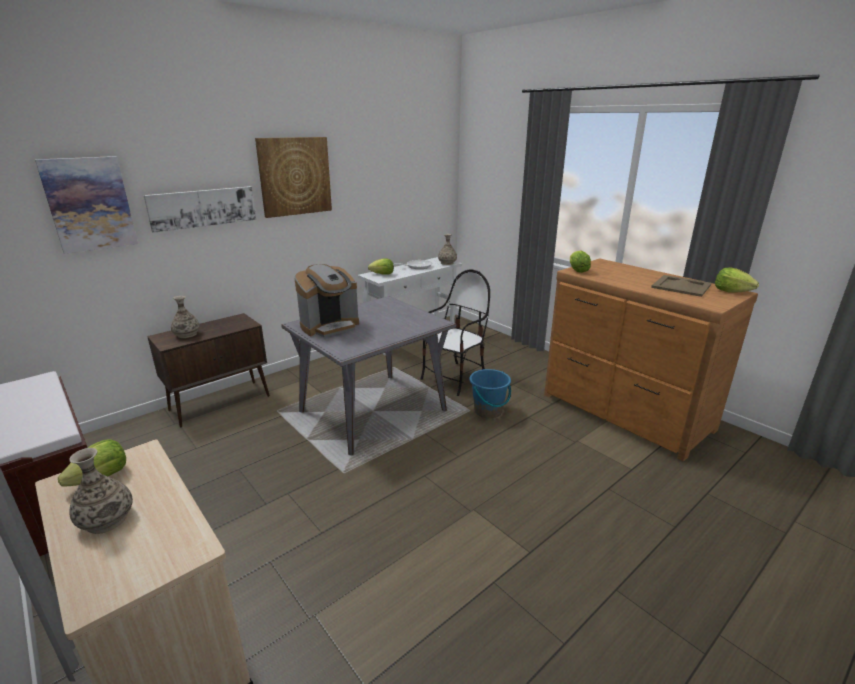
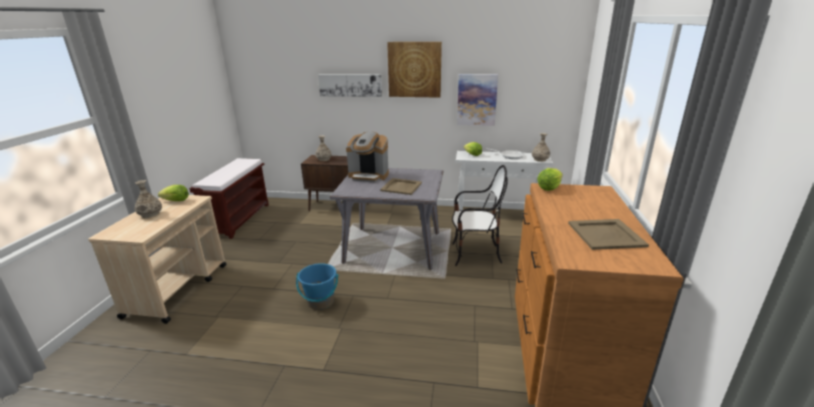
camera: 50 degrees right, 0 degrees up
picture [35,156,138,254] -> picture moved to [457,74,498,126]
blue bucket [469,369,511,418] -> blue bucket moved to [296,263,338,310]
lettuce [715,267,759,293] -> none
none -> beige tray [380,178,422,195]

